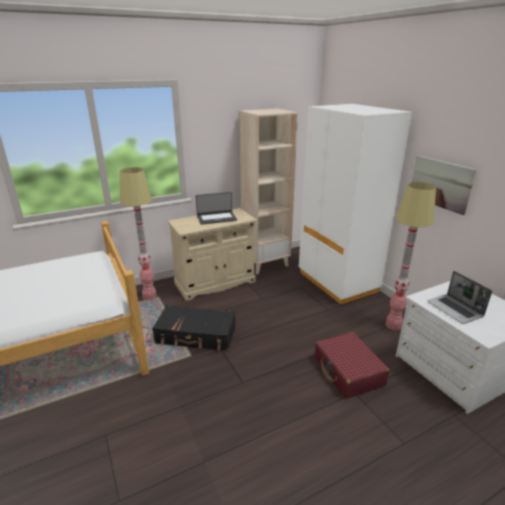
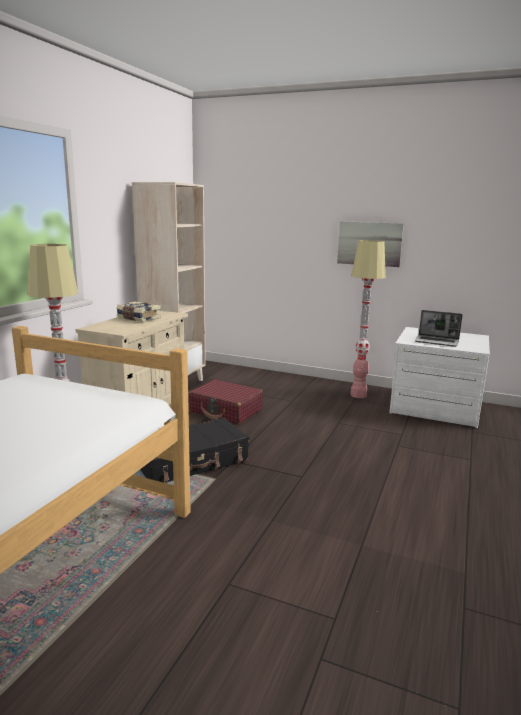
camera: 40 degrees left, 10 degrees down
laptop [196,192,237,225] -> book [117,301,161,322]
white wardrobe [299,104,412,305] -> none
red suitcase [315,332,389,399] -> red suitcase moved to [189,379,263,424]

